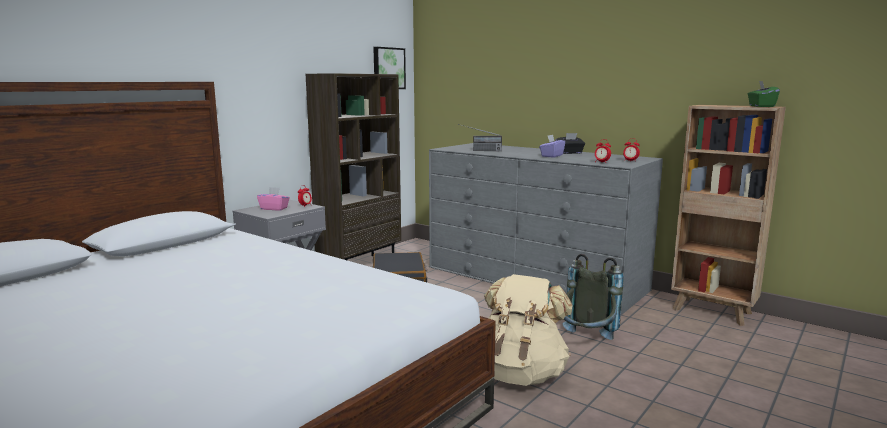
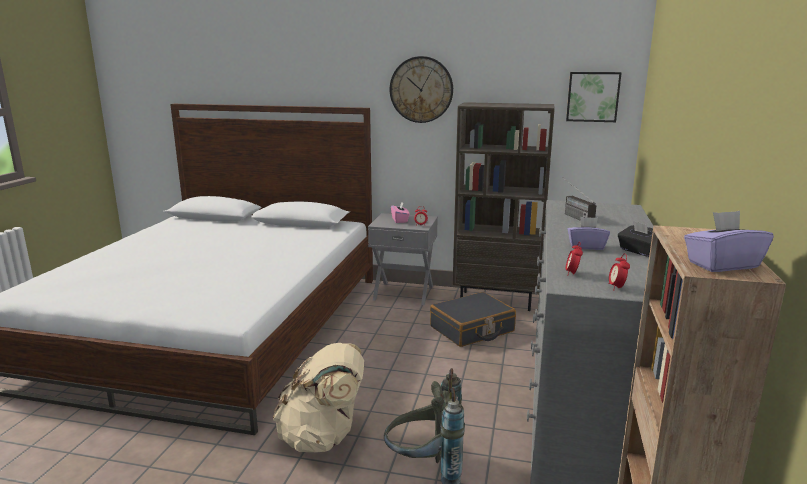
camera: 65 degrees right, 5 degrees up
green tissue box [748,81,780,107] -> purple tissue box [684,211,774,272]
none -> wall clock [390,56,453,123]

